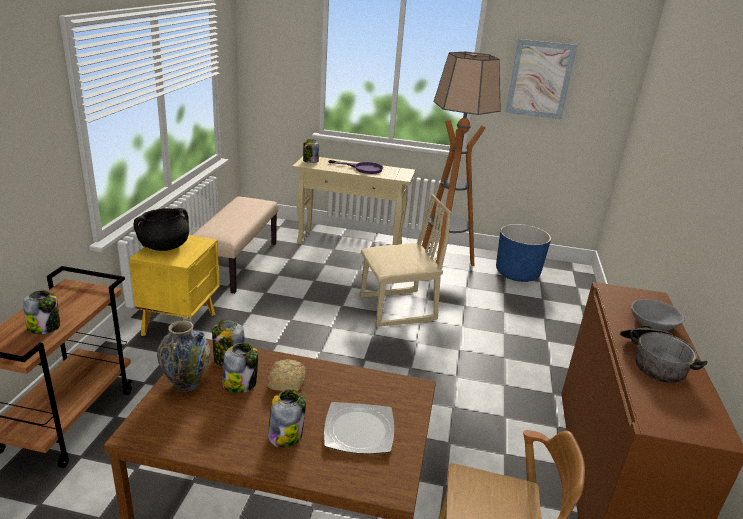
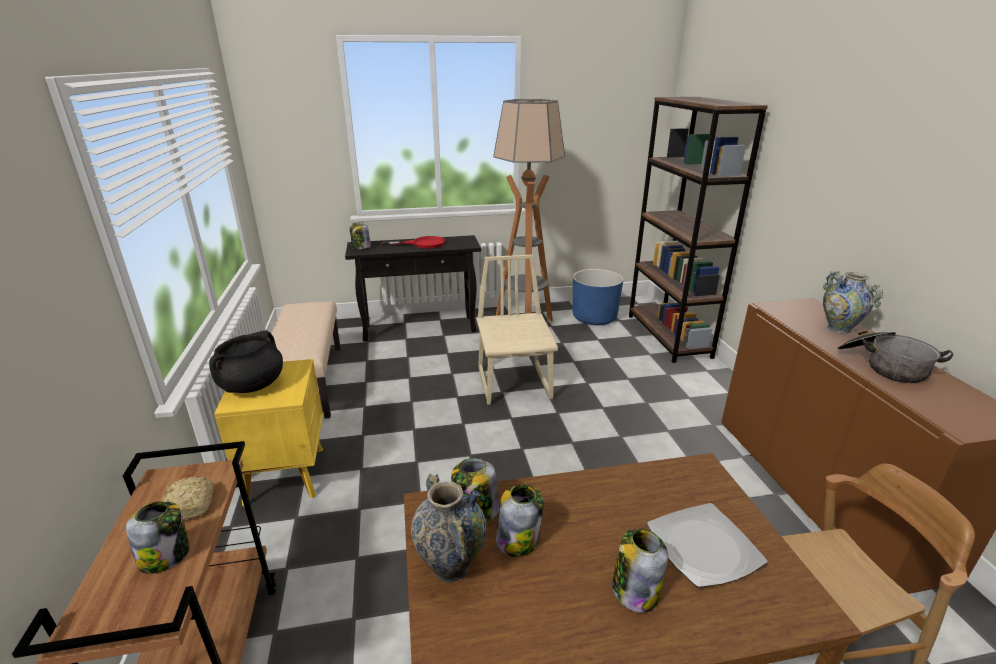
camera: 20 degrees left, 0 degrees up
bread [268,359,306,391] -> bread moved to [162,476,214,520]
beige console table [292,156,415,245] -> black console table [345,235,481,342]
purple frying pan [328,160,384,174] -> red frying pan [382,236,445,249]
beige chair [360,194,451,327] -> beige chair turned 60 degrees counterclockwise [477,255,558,405]
picture [505,39,577,119] -> none
grey bowl [631,299,685,331] -> vase [823,271,883,334]
none -> brown bookcase [629,97,768,363]

